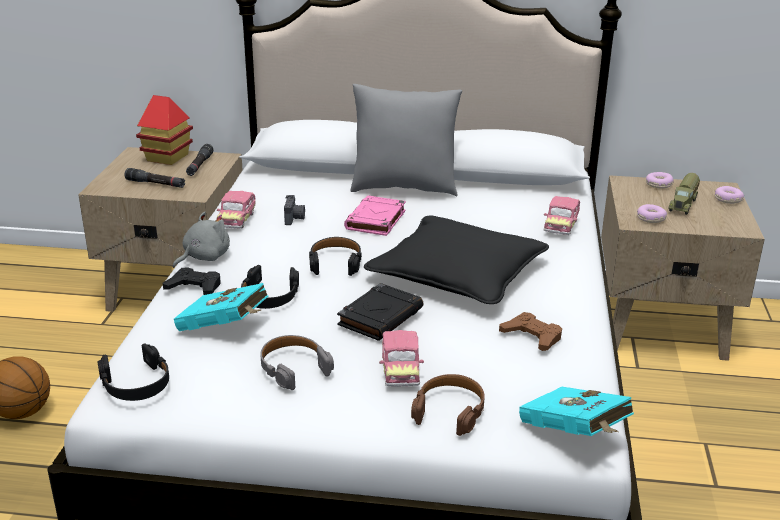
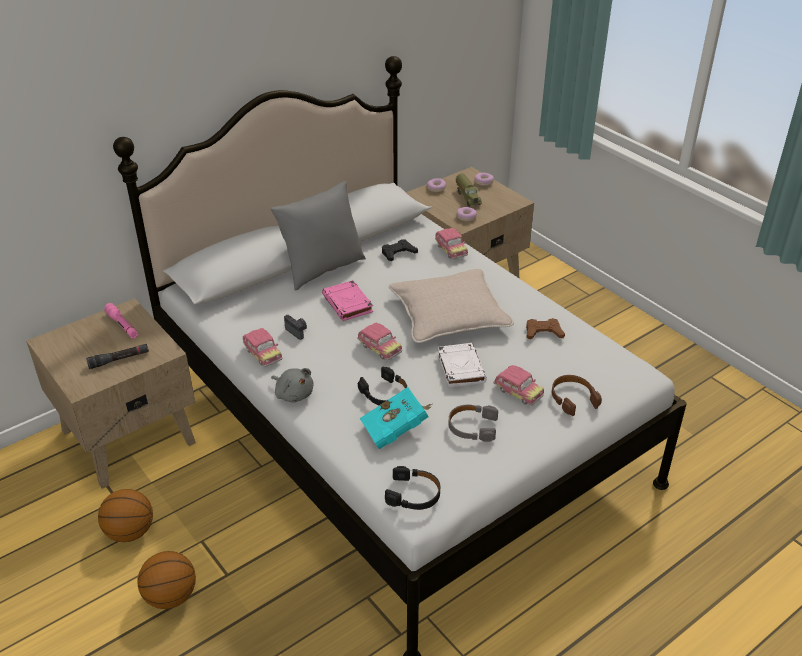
camera: 45 degrees left, 10 degrees up
toy house [136,95,193,165] -> none
black game controller [163,267,221,295] -> black game controller moved to [382,239,418,261]
grey plush toy [173,212,230,268] -> grey plush toy turned 135 degrees clockwise [271,368,314,403]
black flashlight [186,144,214,176] -> pink flashlight [104,303,138,339]
black headphones [309,237,362,276] -> toy car [357,323,402,360]
black book [337,283,423,341] -> white book [438,343,487,388]
black pillow [364,215,549,304] -> beige pillow [389,269,514,343]
turquoise book [519,386,634,436] -> none
none -> basketball [98,489,153,542]

